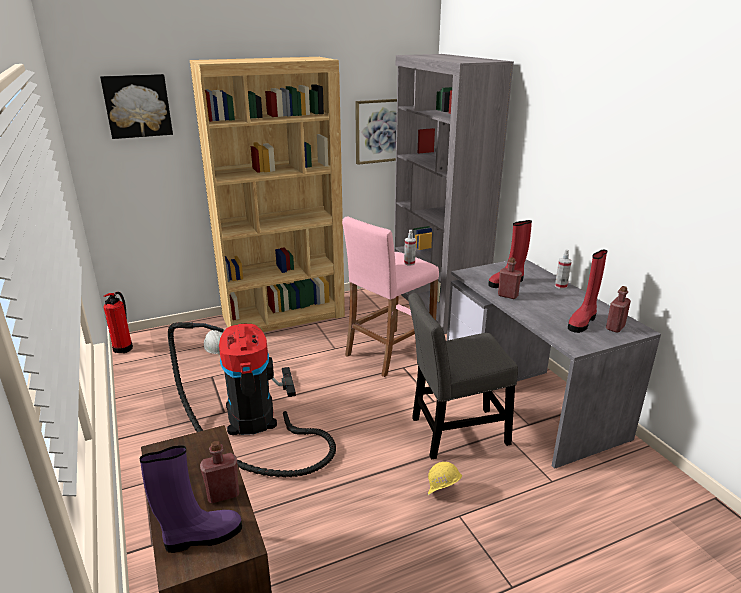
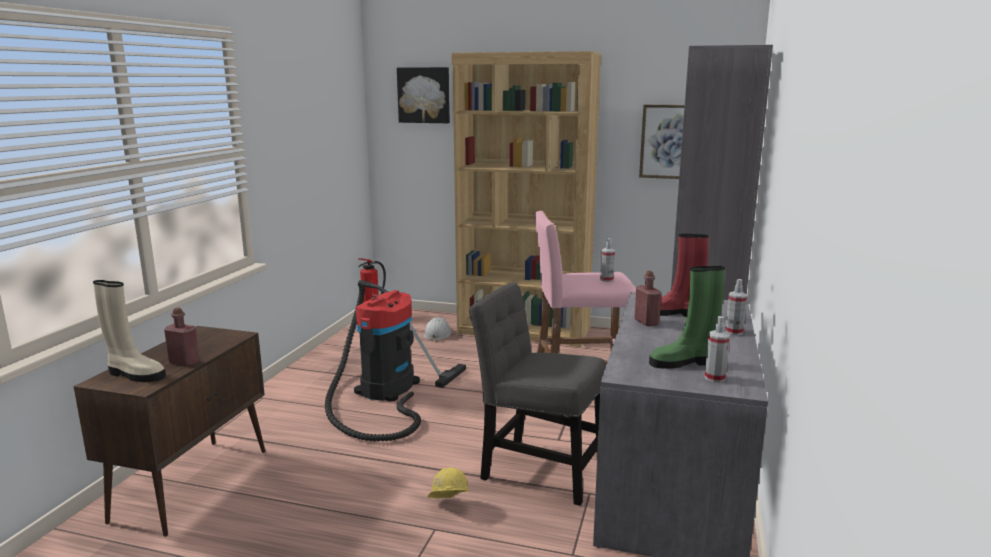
camera: 40 degrees right, 10 degrees down
purple boot [140,445,242,553] -> beige boot [93,280,166,382]
red boot [568,249,607,333] -> green boot [649,266,725,369]
red bottle [606,286,631,333] -> spray bottle [705,316,730,382]

